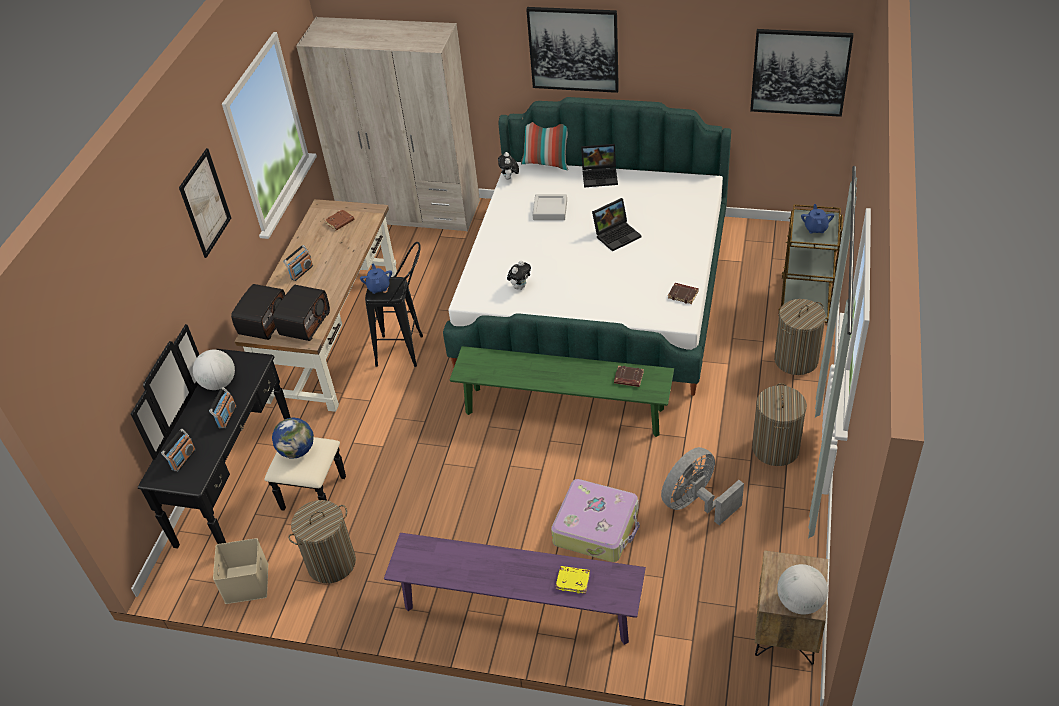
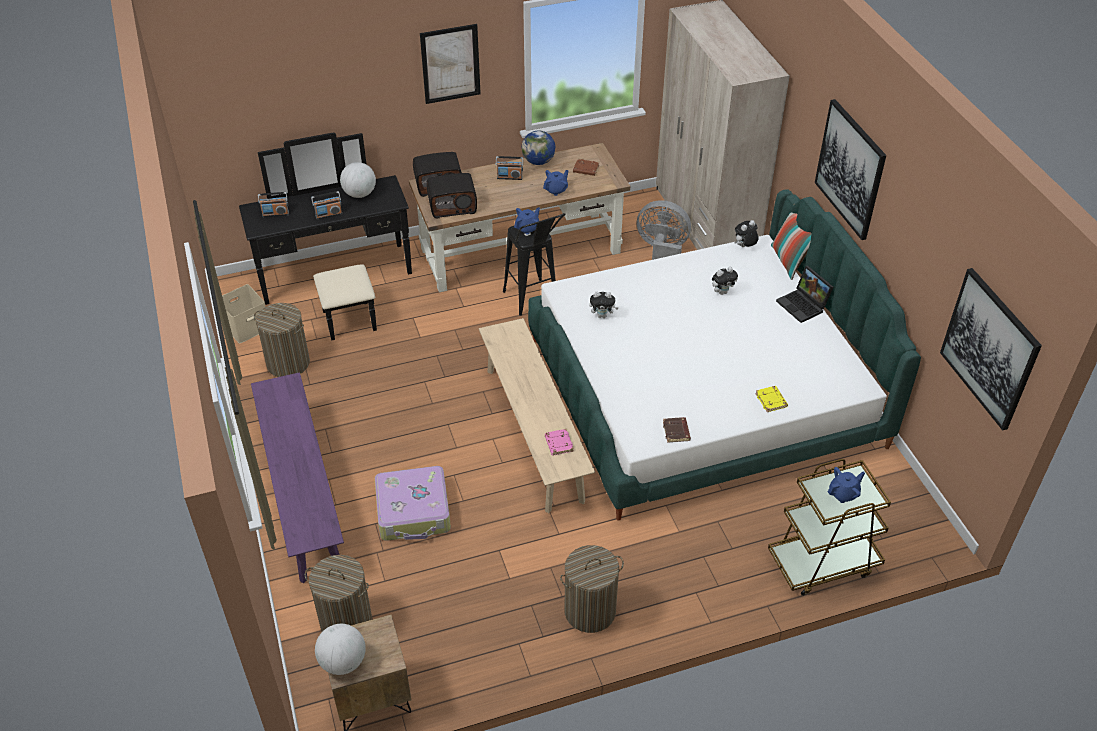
camera: 55 degrees right, 0 degrees up
globe [272,417,314,458] -> globe moved to [522,131,555,165]
green bench [450,346,674,437] -> beige bench [479,318,595,513]
grey tray [532,194,567,220] -> plush toy [712,267,738,295]
yellow book [555,566,590,594] -> yellow book moved to [755,386,788,412]
laptop [592,198,641,251] -> none
brown book [614,366,644,387] -> pink book [545,429,574,456]
grey fan [661,447,744,525] -> grey fan moved to [637,200,691,260]
laundry basket [774,299,826,375] -> laundry basket moved to [305,555,372,632]
none -> blue teapot [543,170,569,196]

